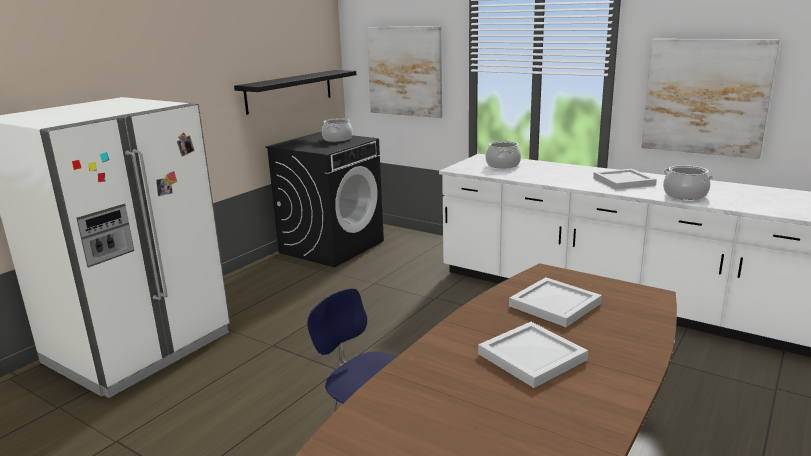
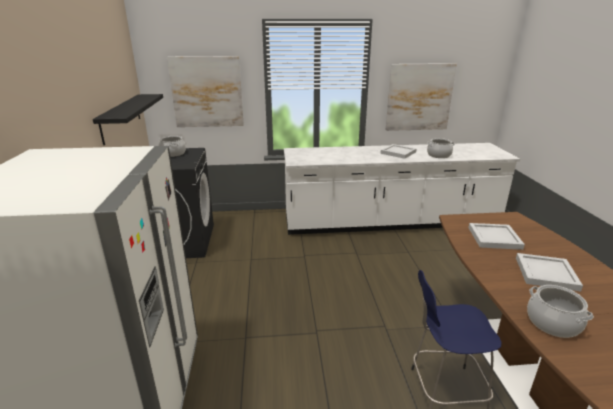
camera: 40 degrees left, 5 degrees up
cooking pot [486,141,521,169] -> cooking pot moved to [527,285,594,338]

